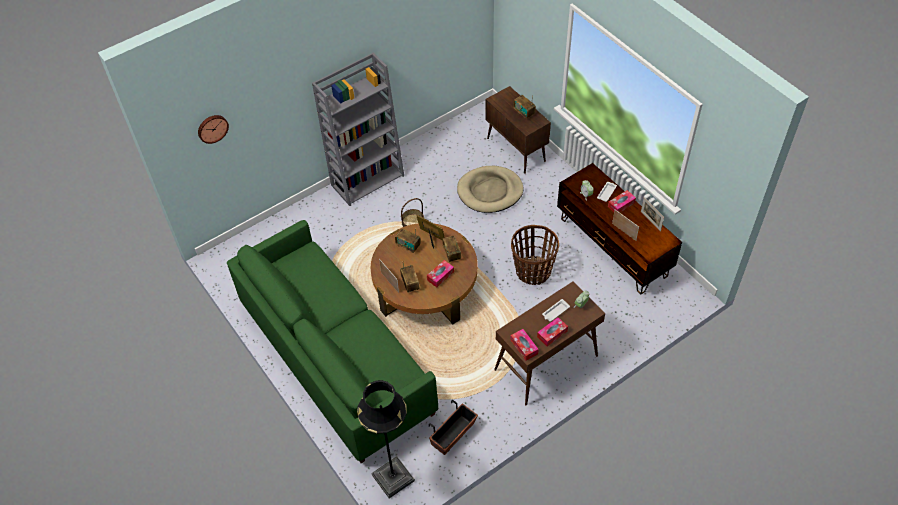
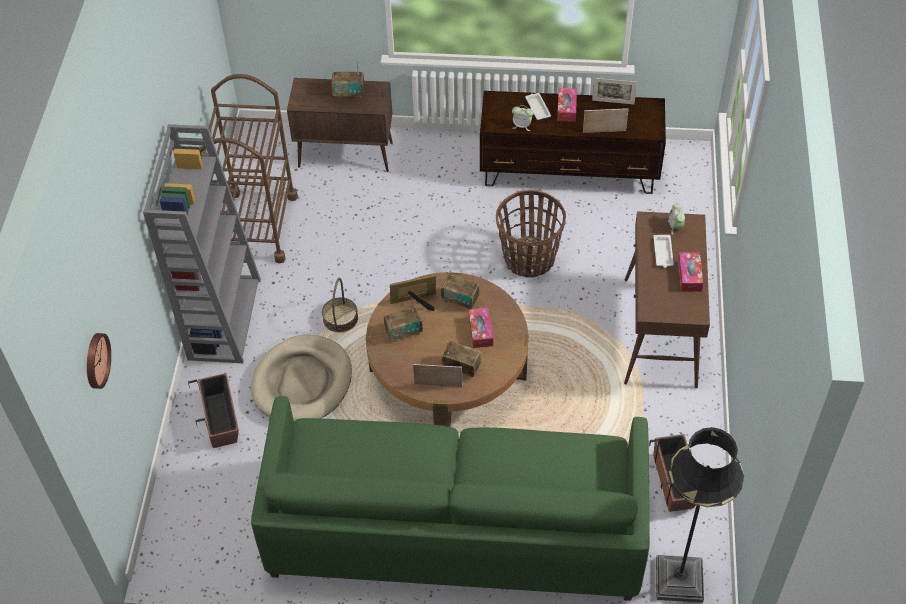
camera: 50 degrees left, 0 degrees up
beige dog bed [457,166,524,213] -> beige dog bed moved to [251,335,352,422]
tissue box [510,329,539,361] -> none
none -> planter [188,373,239,448]
none -> brown cart [199,74,298,263]

